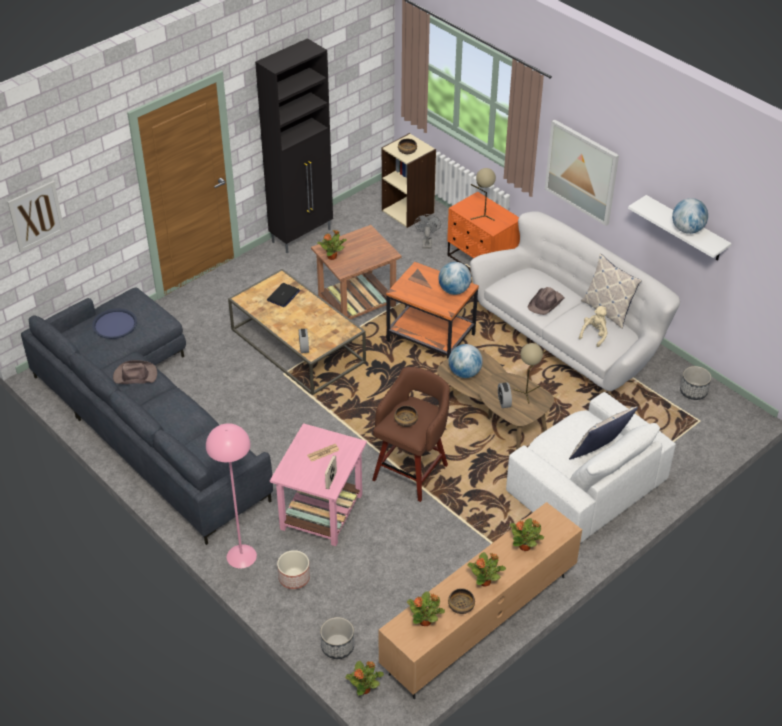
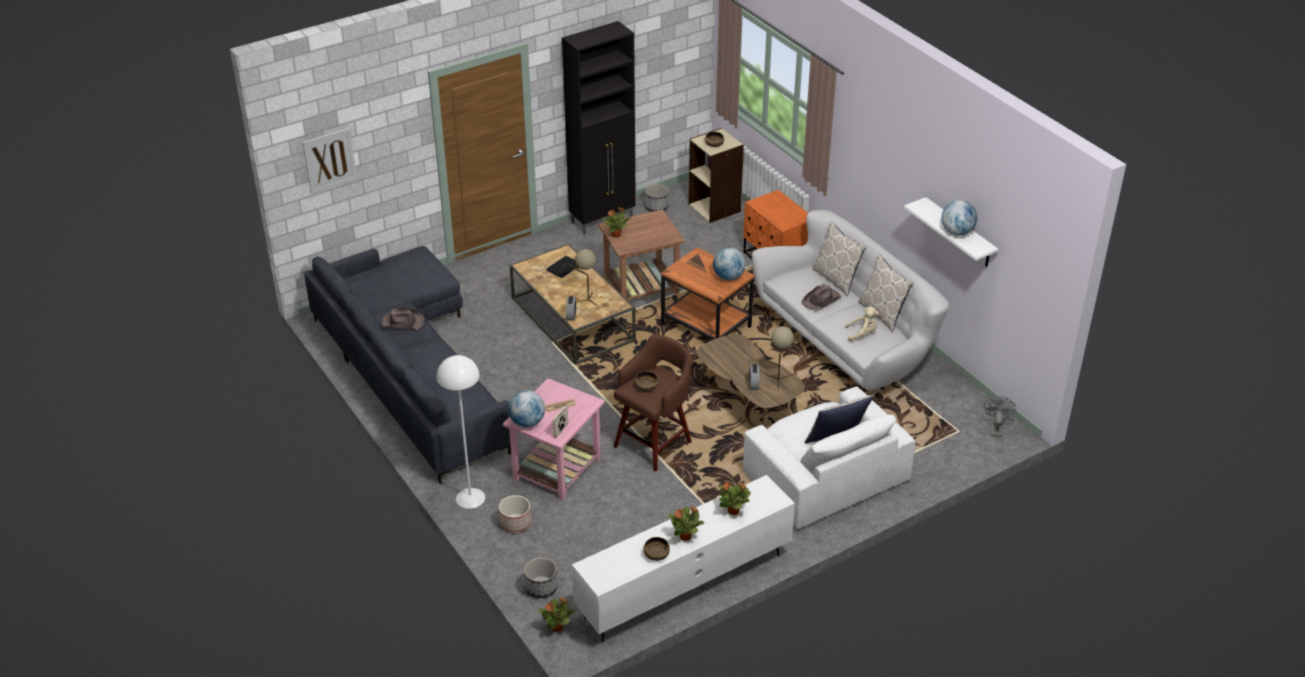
camera: 10 degrees right, 5 degrees down
blue tray [92,308,137,339] -> none
pink floor lamp [206,423,257,568] -> white floor lamp [437,355,485,509]
brown tv stand [379,502,582,699] -> white tv stand [572,475,795,642]
potted plant [407,591,445,626] -> none
grey fan [414,214,441,249] -> grey fan moved to [984,396,1016,437]
globe [449,344,483,378] -> globe moved to [508,390,545,428]
beige table lamp [470,168,496,221] -> beige table lamp moved to [569,249,597,306]
picture [545,119,619,226] -> none
beige plush toy [579,306,608,347] -> beige plush toy turned 45 degrees clockwise [845,307,878,342]
planter [680,366,711,400] -> planter moved to [645,184,669,212]
none -> pillow [812,221,866,296]

